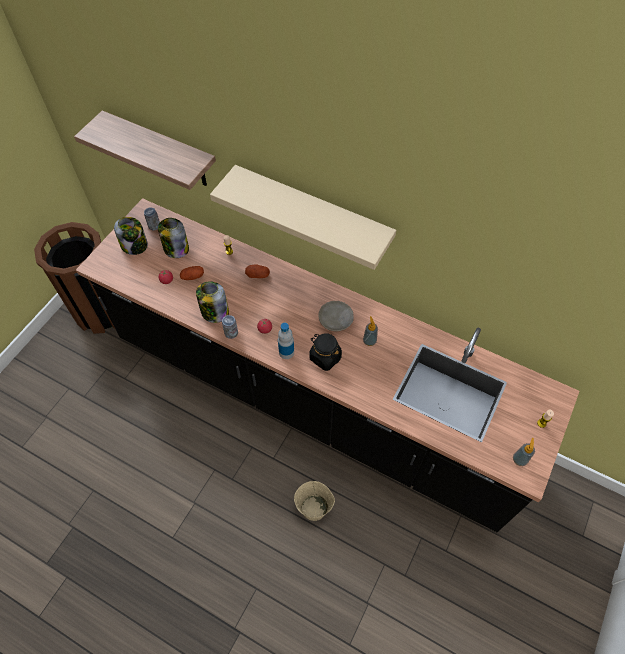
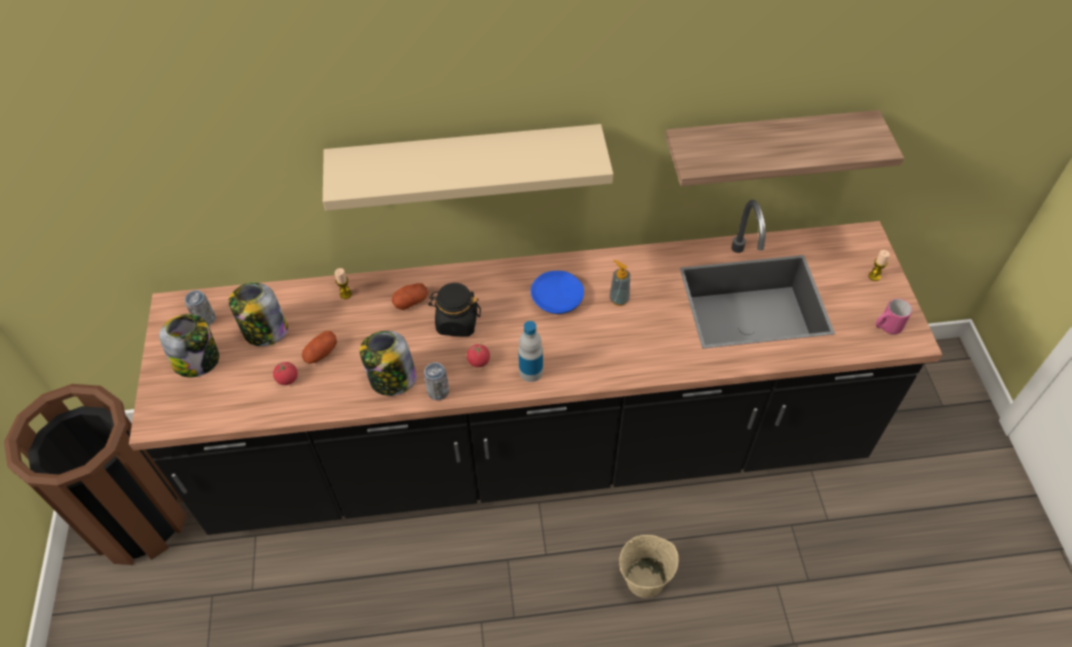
camera: 35 degrees left, 5 degrees down
shelf [74,110,216,190] -> shelf moved to [666,110,904,186]
black jar [309,333,342,371] -> black jar moved to [428,283,481,336]
beige plate [318,301,354,331] -> blue plate [531,271,584,314]
soap dispenser [513,438,535,466] -> pink mug [876,299,912,334]

